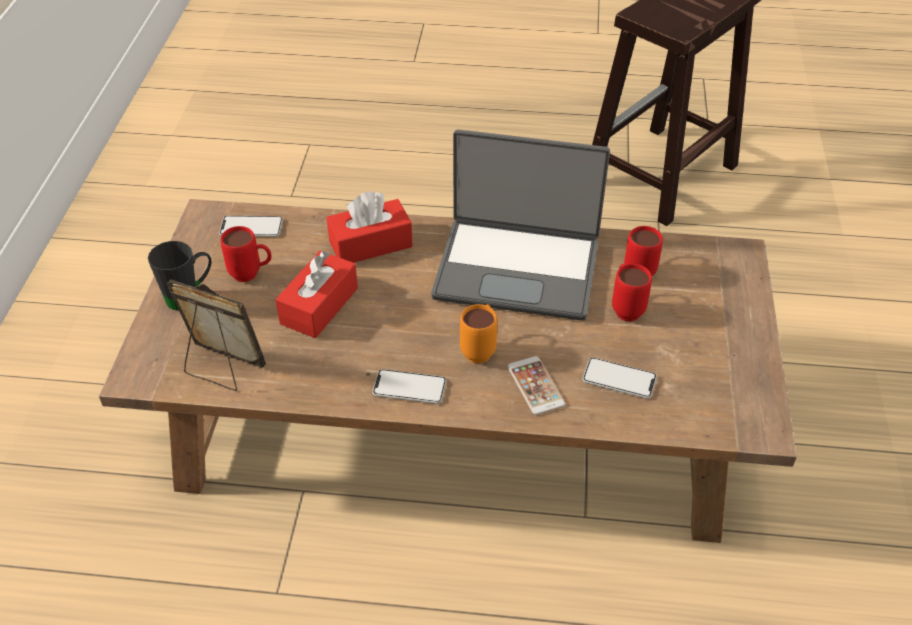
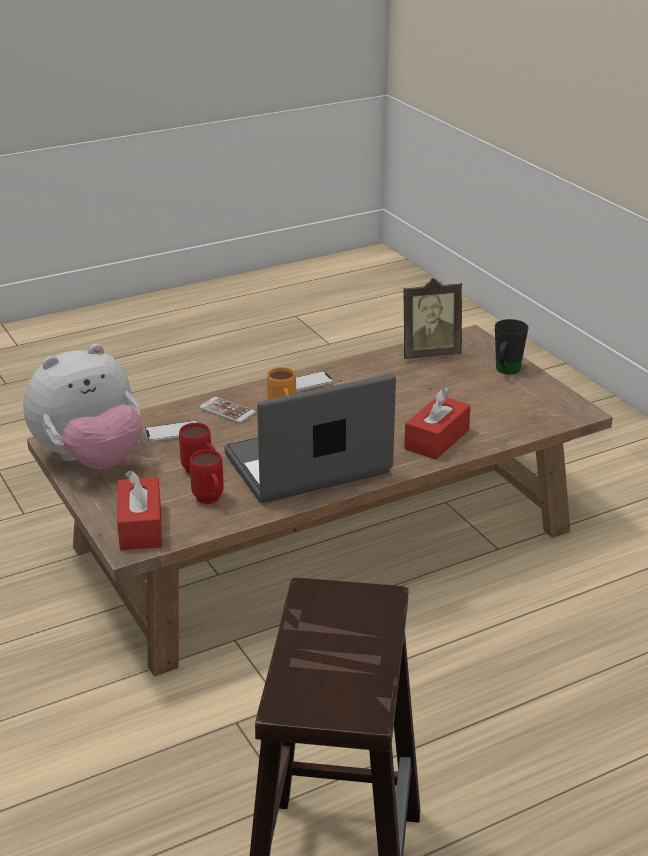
camera: 145 degrees right, 15 degrees down
phone [219,216,283,237] -> none
red mug [221,226,272,282] -> none
red tissue box [275,251,358,338] -> red tissue box moved to [117,470,162,550]
none -> plush toy [23,344,143,469]

